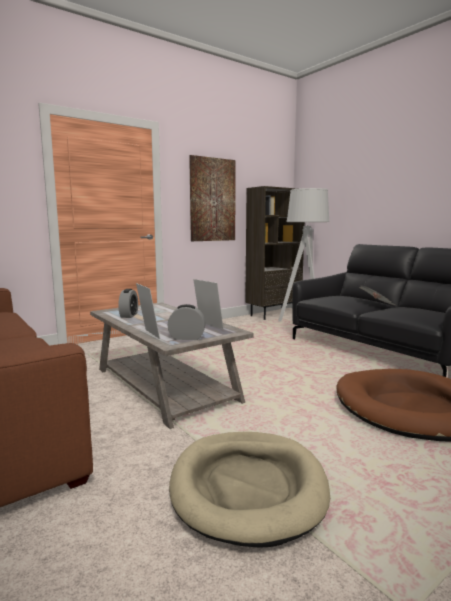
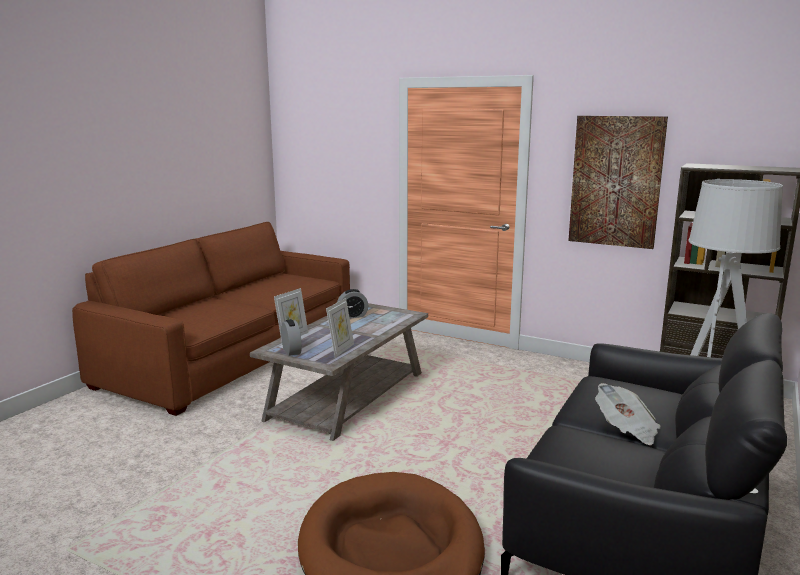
camera: 65 degrees right, 5 degrees up
beige dog bed [169,432,330,548] -> none

